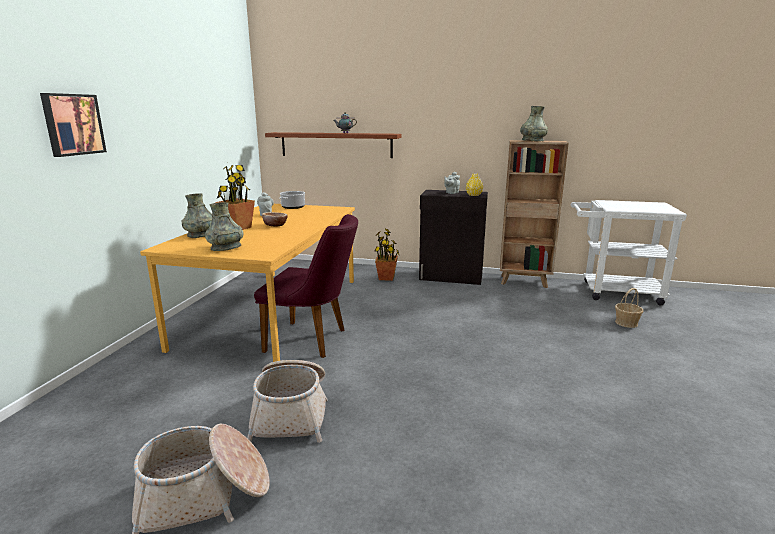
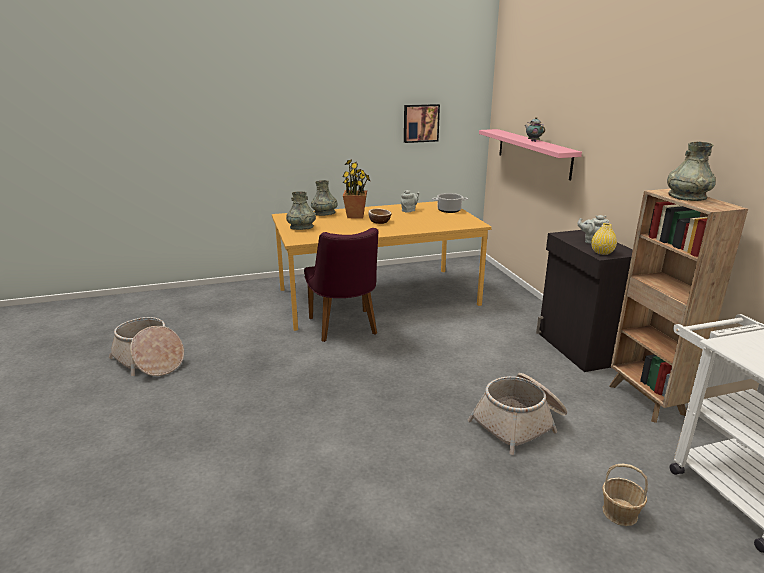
camera: 60 degrees right, 5 degrees up
picture [40,93,107,157] -> picture moved to [404,104,440,143]
basket [247,360,328,443] -> basket moved to [468,373,567,455]
brown shelf [265,132,402,158] -> pink shelf [479,129,582,180]
potted plant [374,229,399,281] -> none

